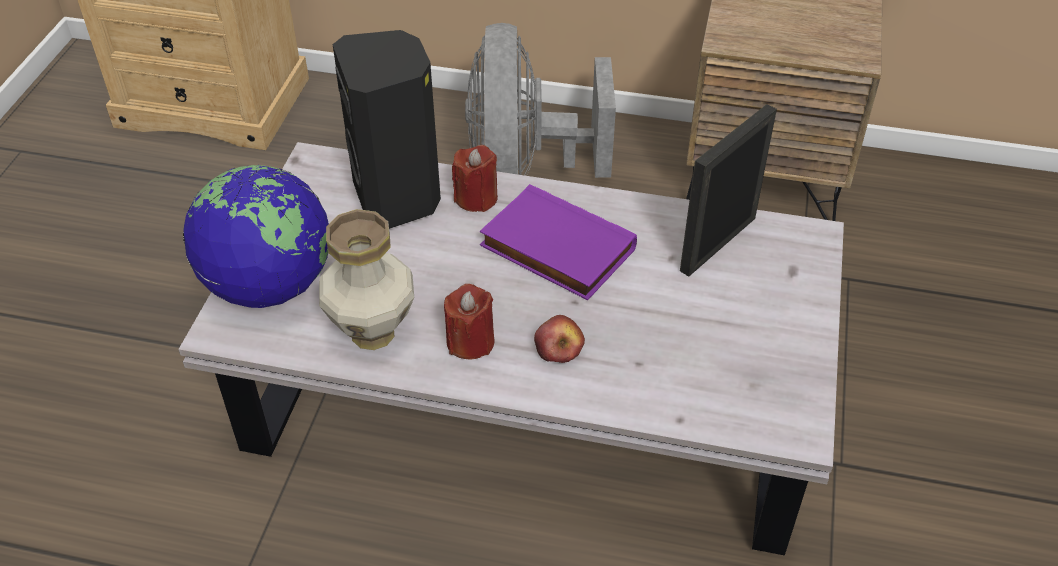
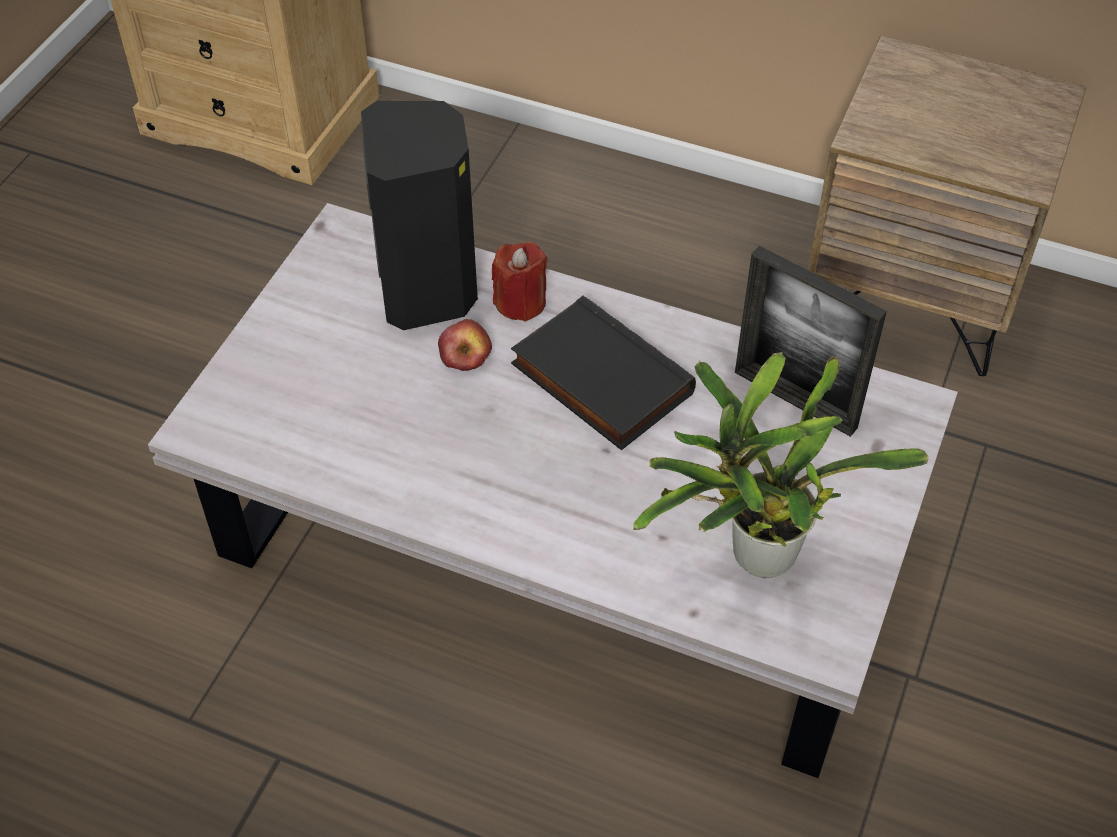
camera: 10 degrees right, 5 degrees up
globe [183,165,329,308] -> none
vase [319,209,414,350] -> none
red candle [444,284,494,360] -> none
grey fan [465,23,616,178] -> none
purple book [480,184,637,300] -> black book [511,296,696,450]
apple [534,315,585,363] -> apple moved to [438,319,492,371]
picture frame [680,104,777,276] -> picture frame turned 105 degrees counterclockwise [735,245,887,437]
none -> potted plant [633,352,929,578]

